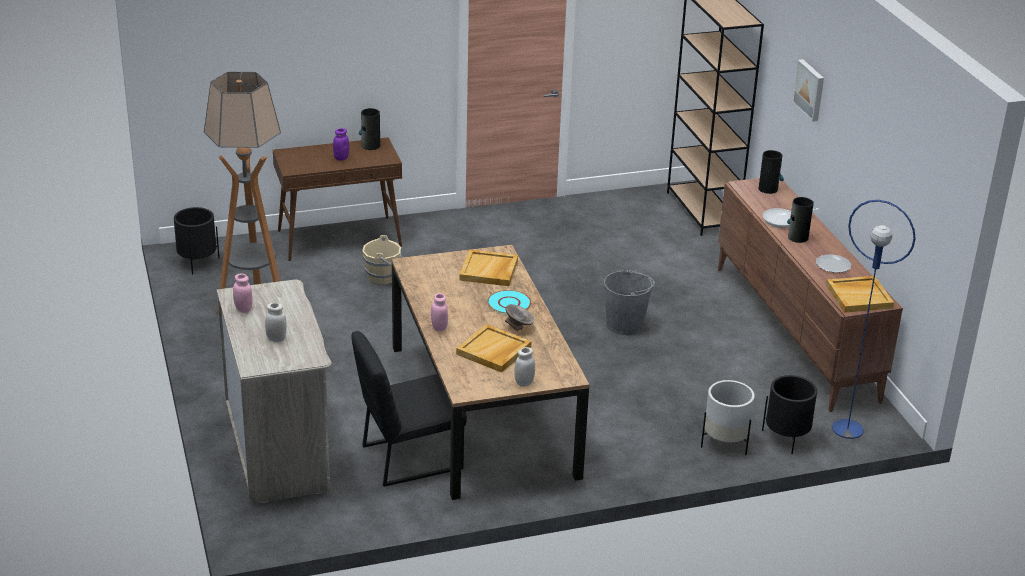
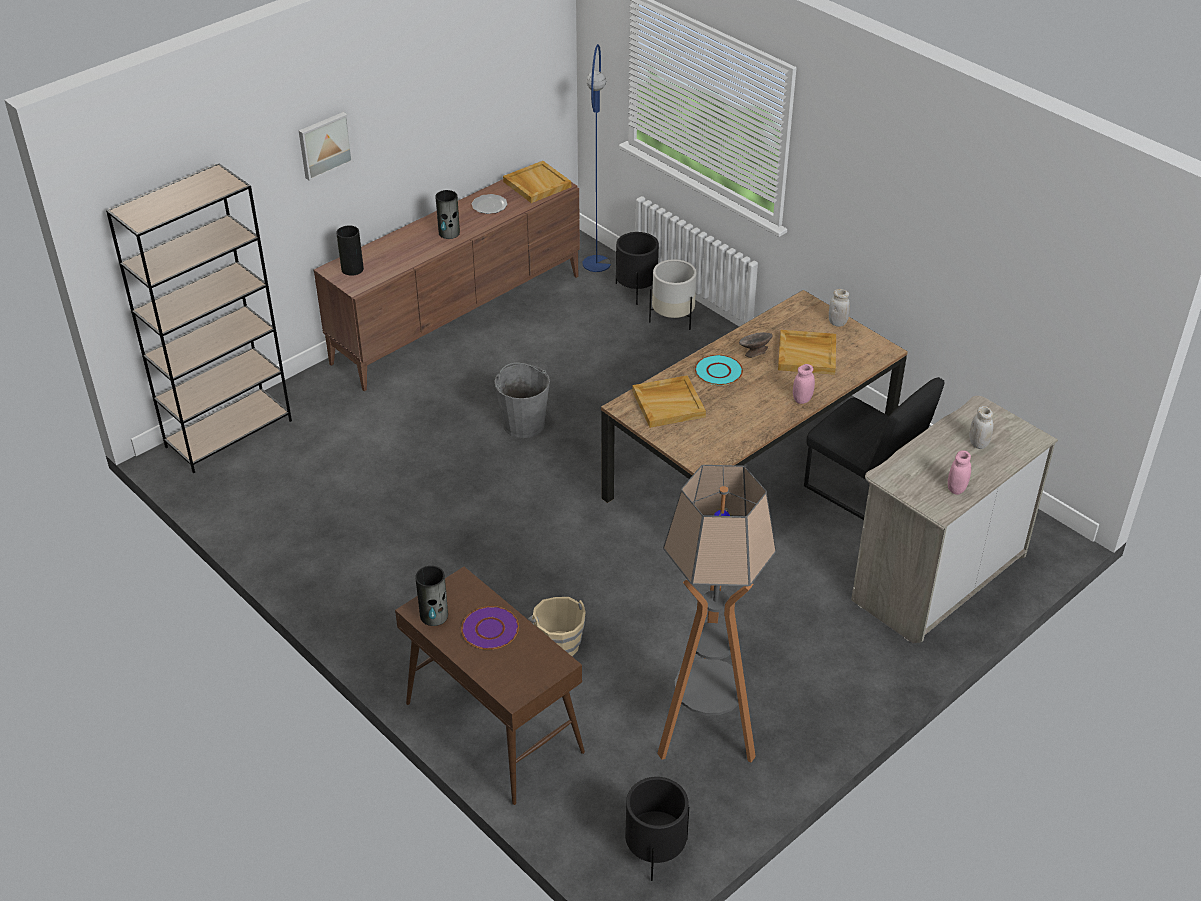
camera: 115 degrees left, 10 degrees up
purple jar [333,128,349,161] -> purple plate [461,606,519,650]
frying pan [763,208,819,228] -> none

